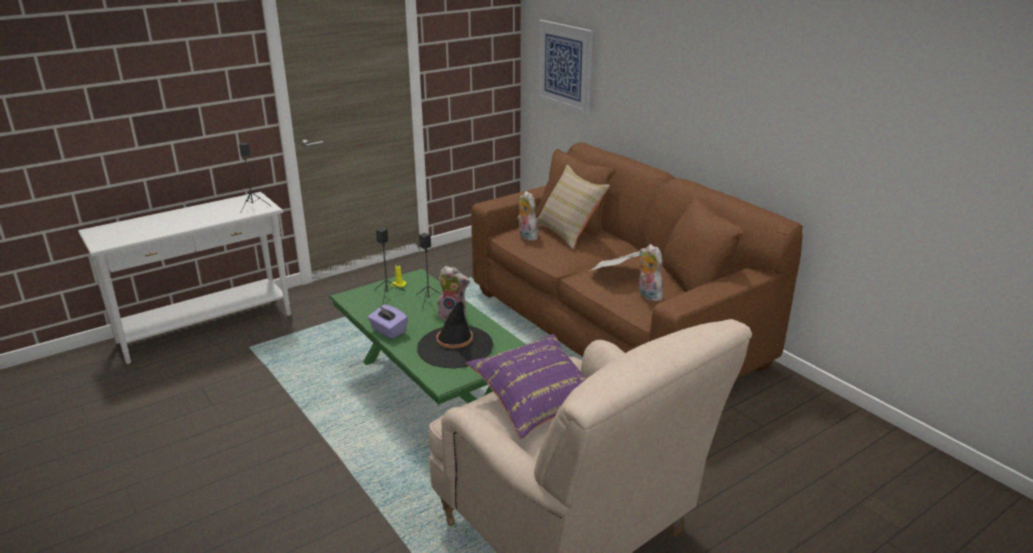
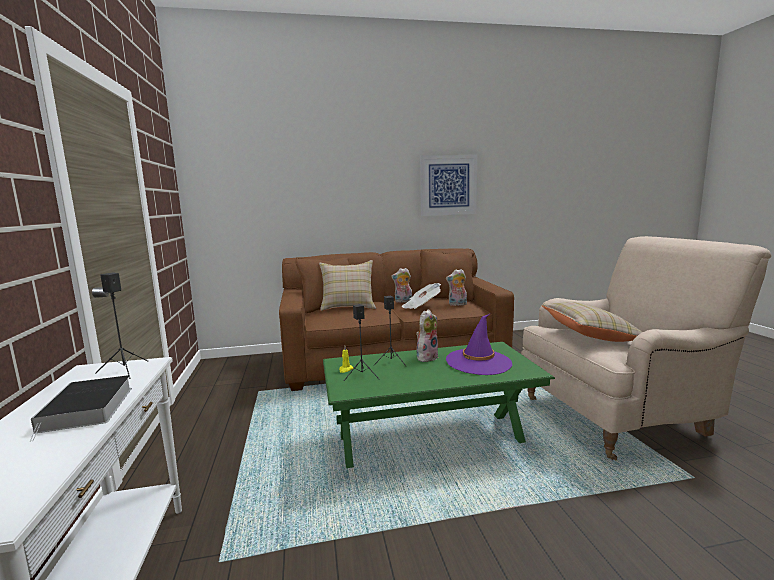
camera: 65 degrees left, 15 degrees down
purple tissue box [368,305,408,339] -> none
black hat [417,301,493,368] -> purple hat [446,314,512,375]
purple pillow [466,334,587,439] -> beige pillow [541,302,642,342]
plush toy [517,191,539,241] -> plush toy moved to [391,268,412,303]
picture [537,20,593,115] -> picture moved to [420,155,477,216]
none -> book [30,375,132,442]

